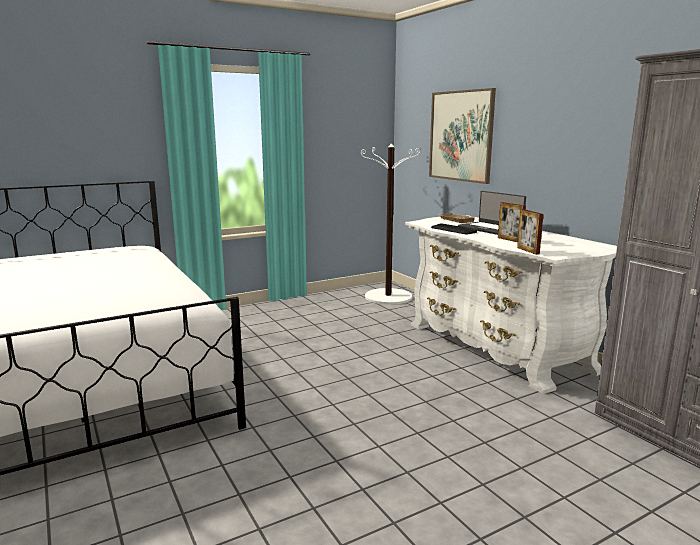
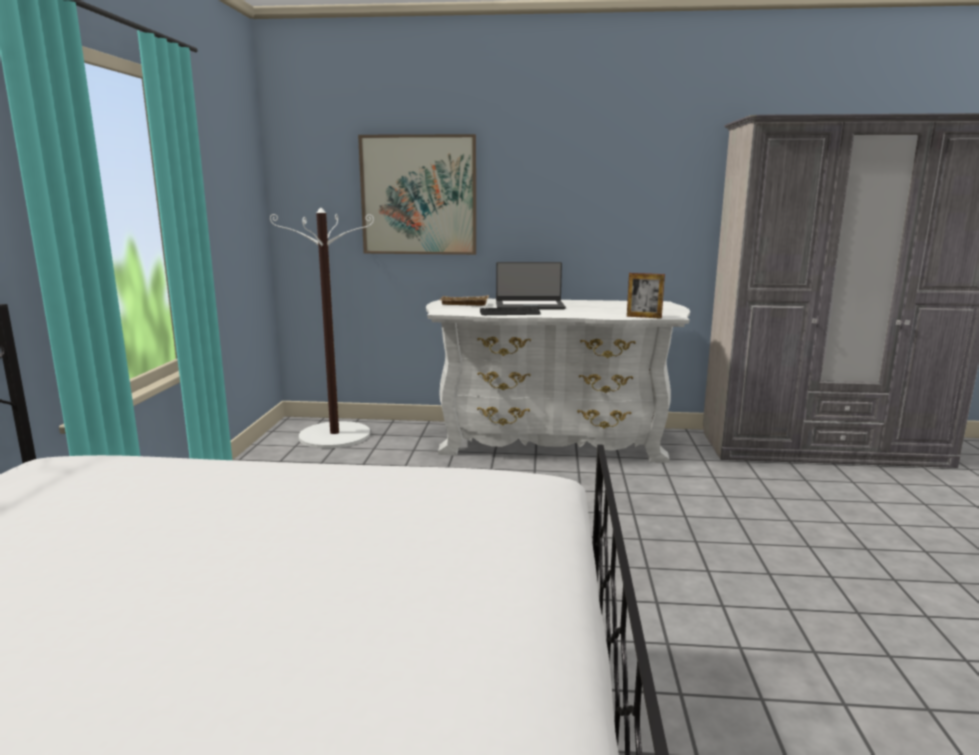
camera: 55 degrees left, 0 degrees up
picture frame [498,202,526,242] -> none

